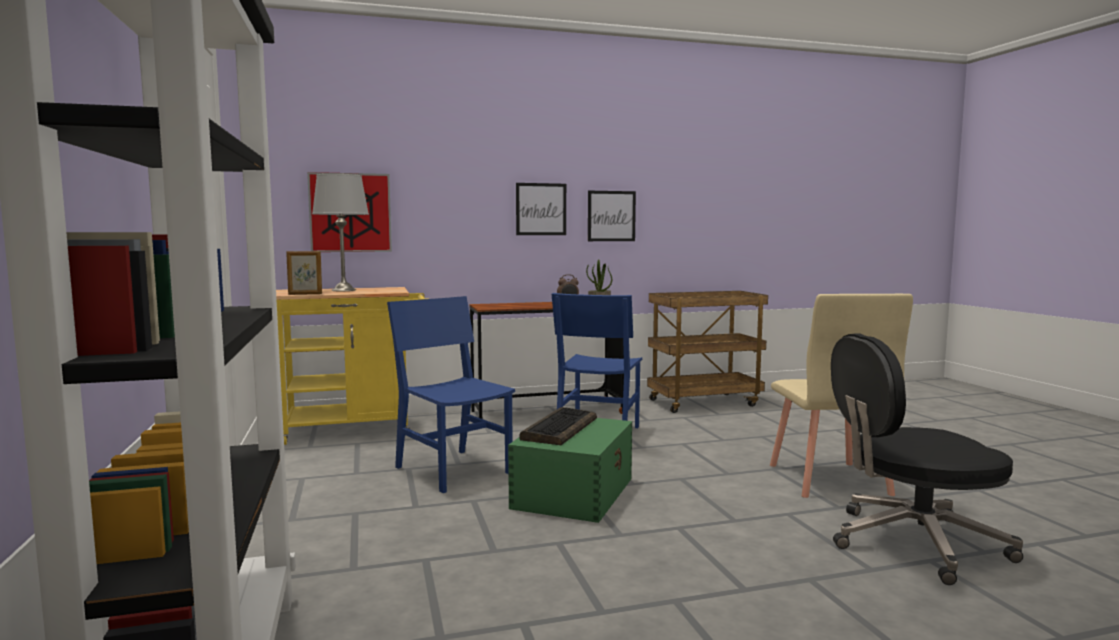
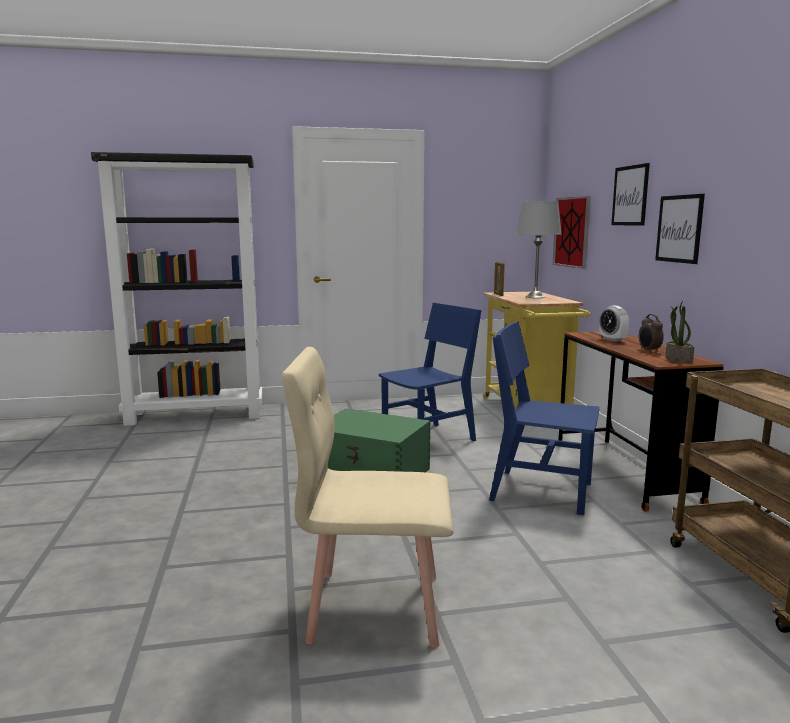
camera: 95 degrees right, 5 degrees up
keyboard [519,407,597,445] -> none
picture [588,191,636,241] -> picture moved to [611,163,650,225]
black office chair [831,333,1023,585] -> none
none -> alarm clock [599,306,629,342]

